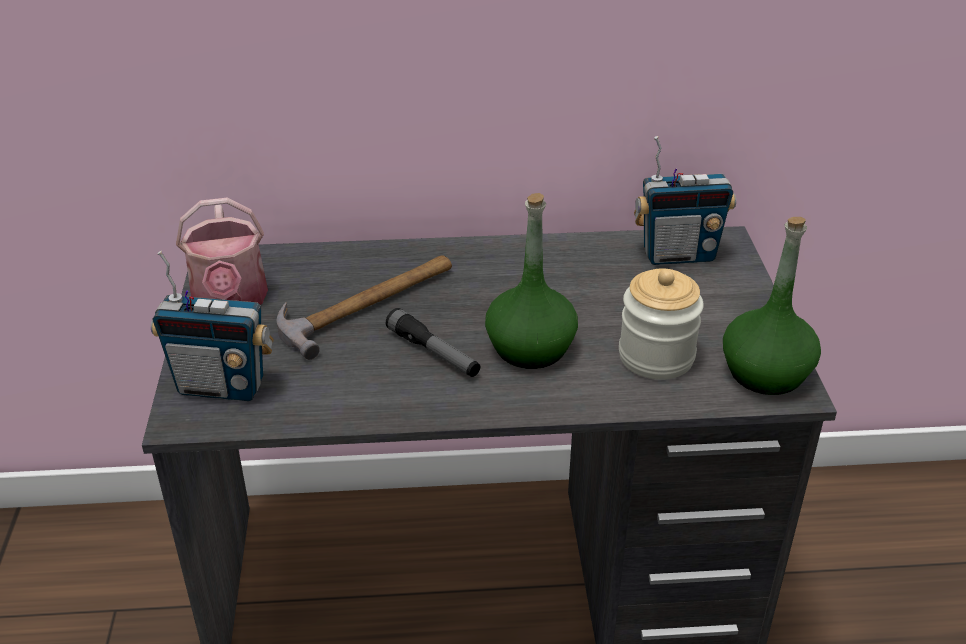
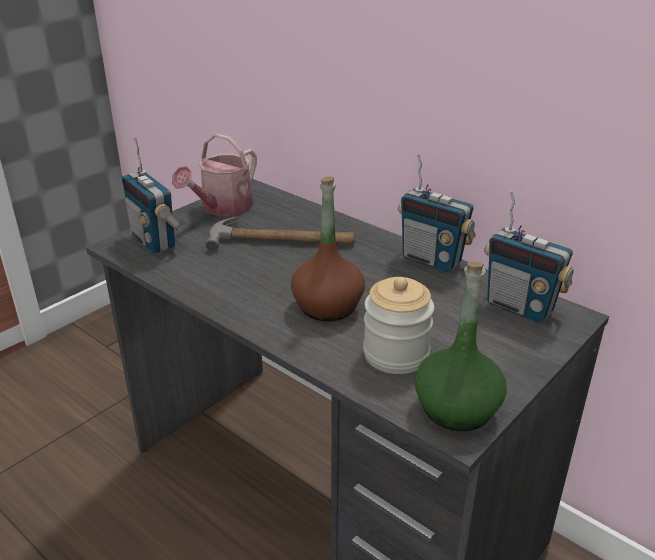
camera: 45 degrees right, 5 degrees down
flashlight [386,308,480,377] -> none
green bottle [485,193,578,369] -> brown bottle [291,176,365,321]
none -> radio [398,154,476,272]

